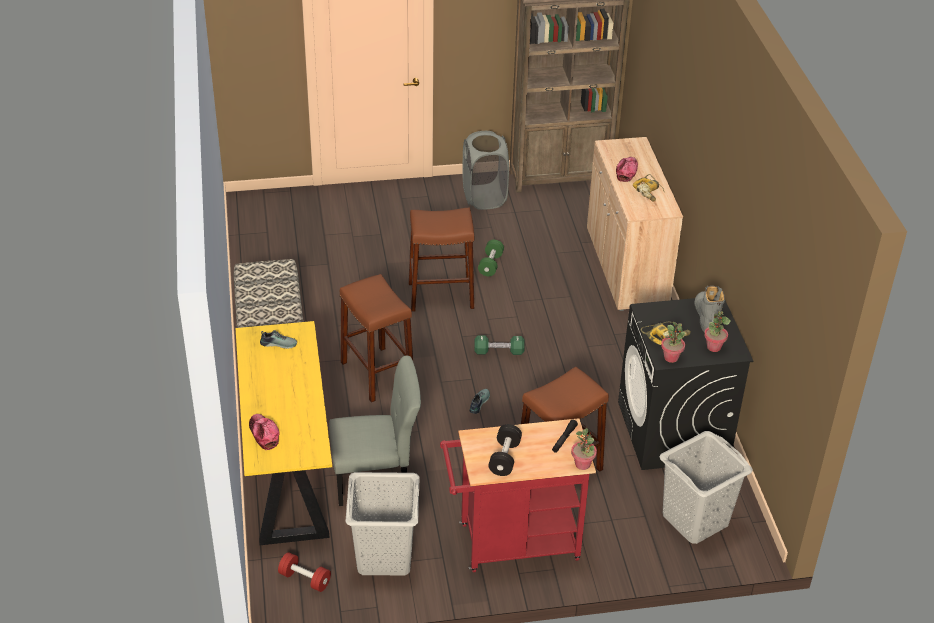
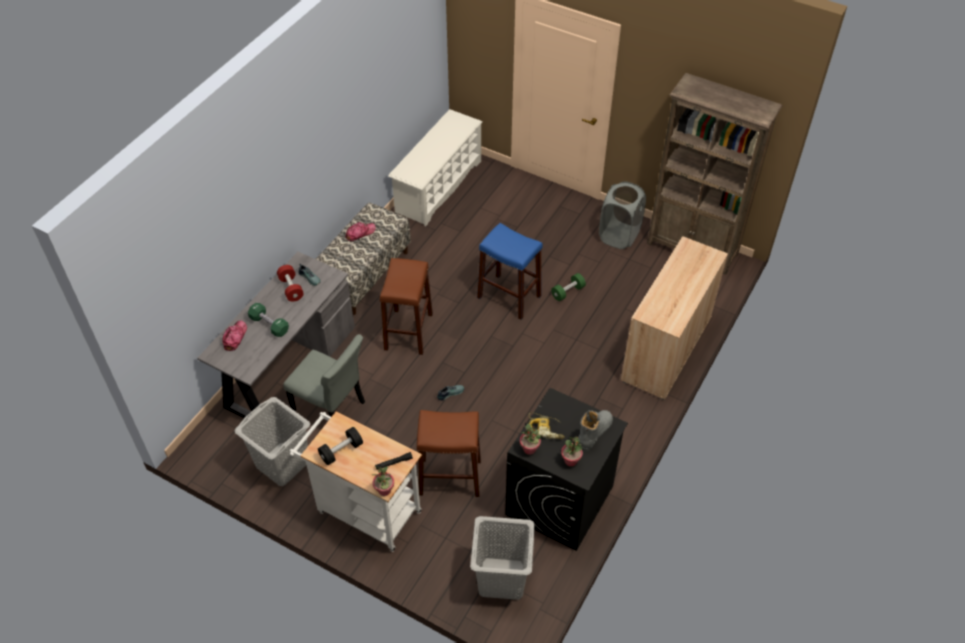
camera: 40 degrees right, 10 degrees up
yellow desk [236,321,332,545] -> grey desk [197,252,355,418]
red dumbbell [278,552,331,592] -> red dumbbell moved to [277,265,304,302]
brown stool [408,208,474,312] -> blue stool [477,223,543,320]
red cart [440,418,596,573] -> white cart [290,412,422,552]
green dumbbell [474,336,525,355] -> green dumbbell moved to [248,303,289,337]
cap [616,157,638,182] -> cap moved to [345,222,376,241]
power drill [633,174,664,202] -> none
none -> white shoe rack [388,109,483,227]

